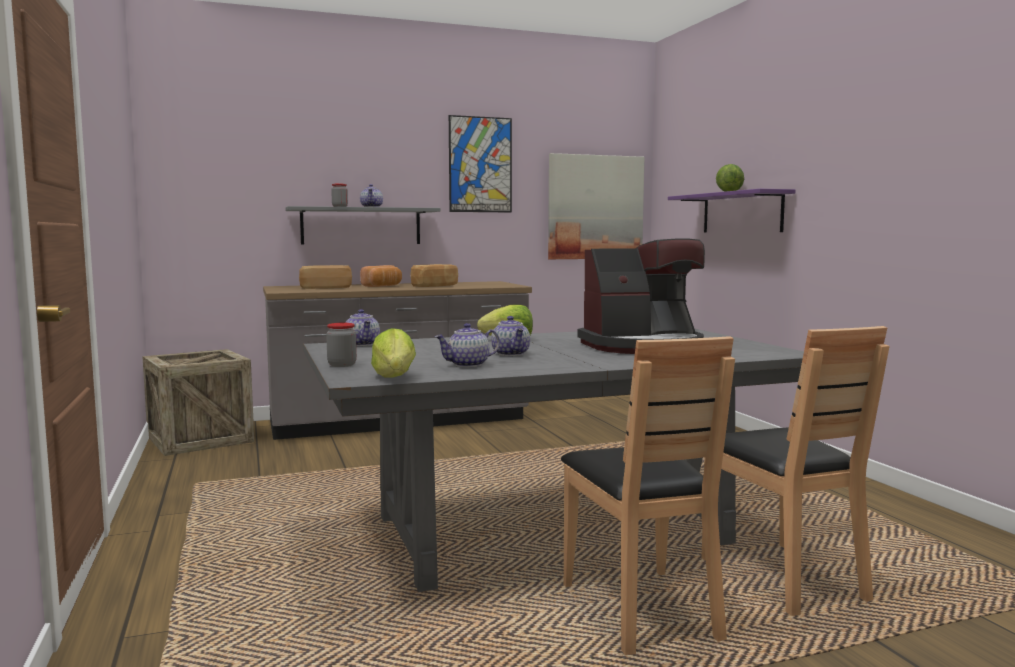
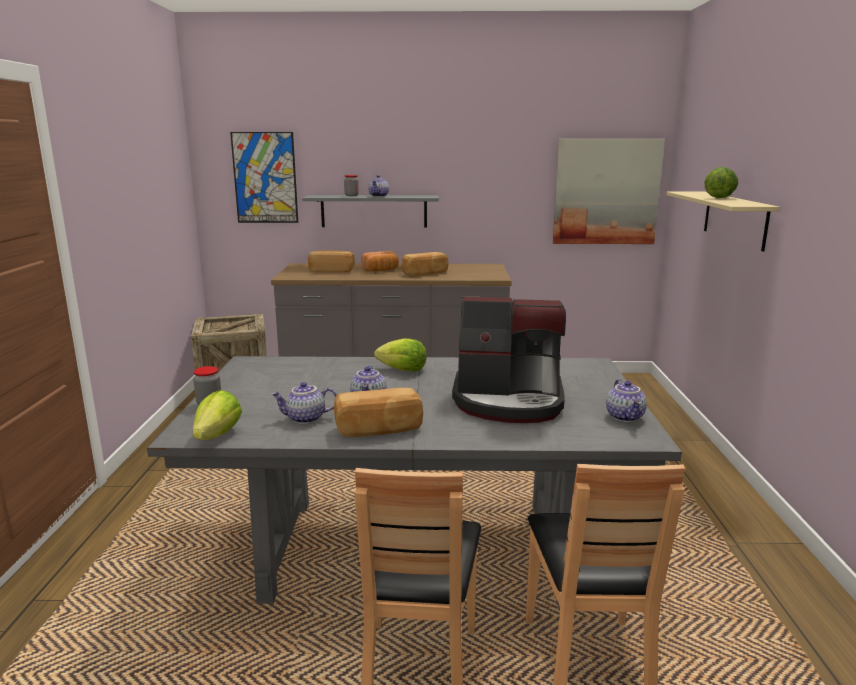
camera: 20 degrees right, 10 degrees up
teapot [345,309,380,346] -> teapot moved to [606,379,647,422]
picture [449,115,512,212] -> picture moved to [230,132,298,223]
purple shelf [668,189,796,232] -> beige shelf [667,192,780,251]
none -> bread [334,388,423,437]

